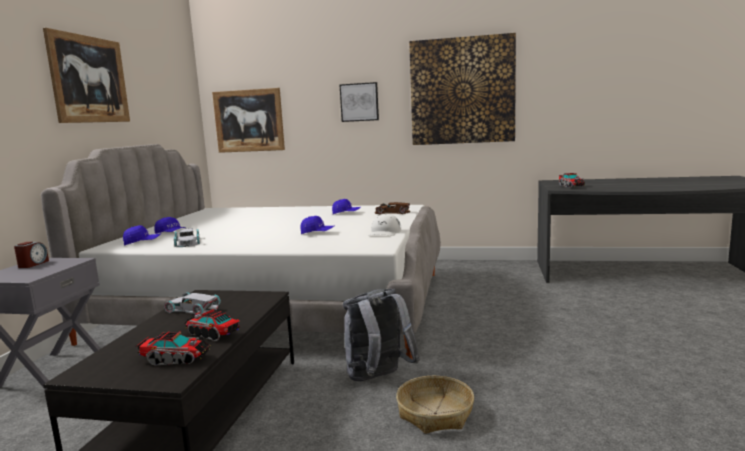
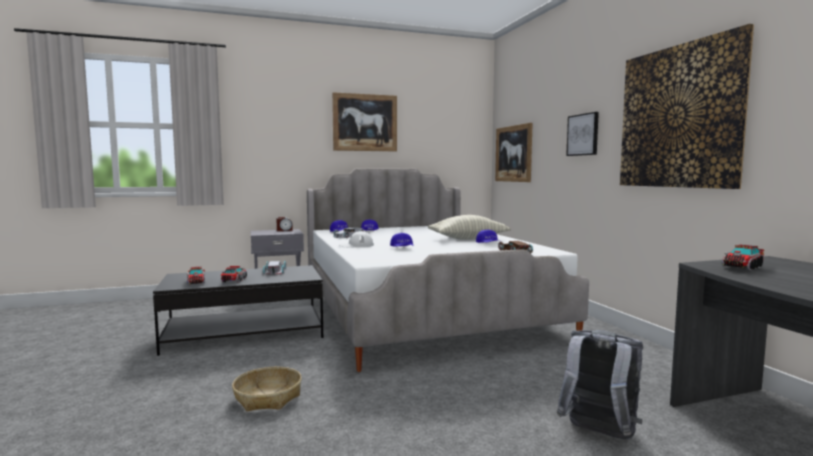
camera: 60 degrees right, 5 degrees down
grey backpack [343,289,420,381] -> grey backpack moved to [557,330,643,439]
white cap [370,214,401,236] -> white cap moved to [338,231,374,248]
none -> pillow [428,215,511,240]

